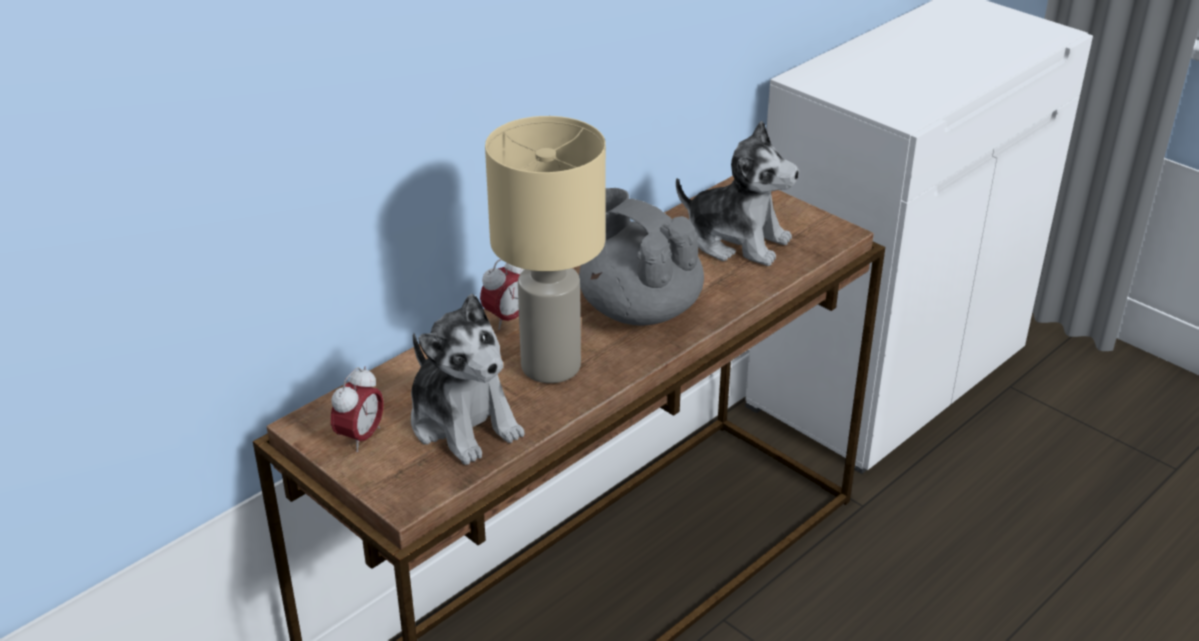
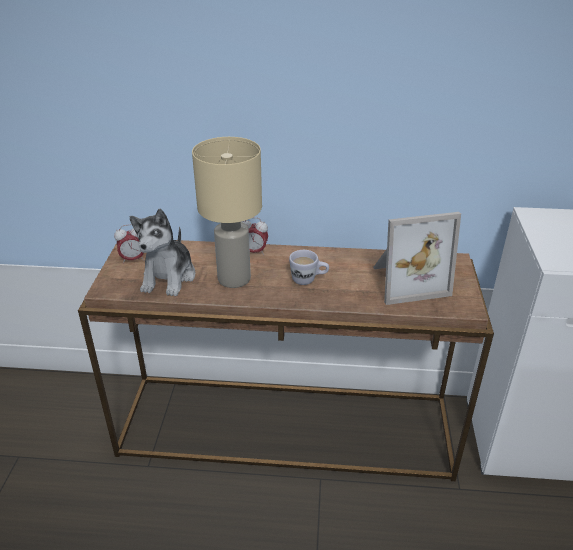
camera: 50 degrees right, 0 degrees up
grey teapot [579,188,704,325] -> white mug [289,250,329,285]
plush toy [676,121,799,266] -> picture frame [373,212,461,305]

